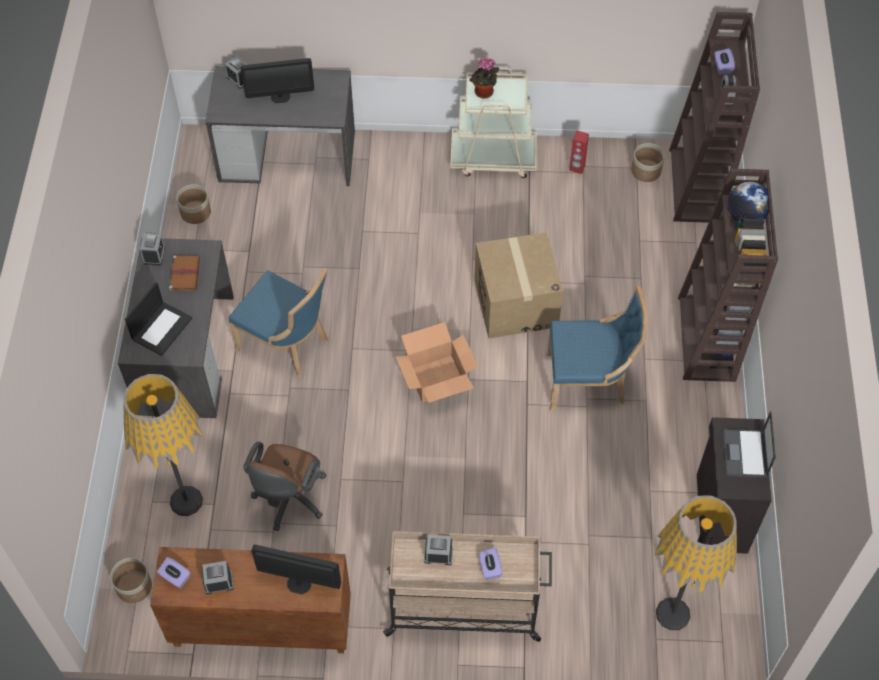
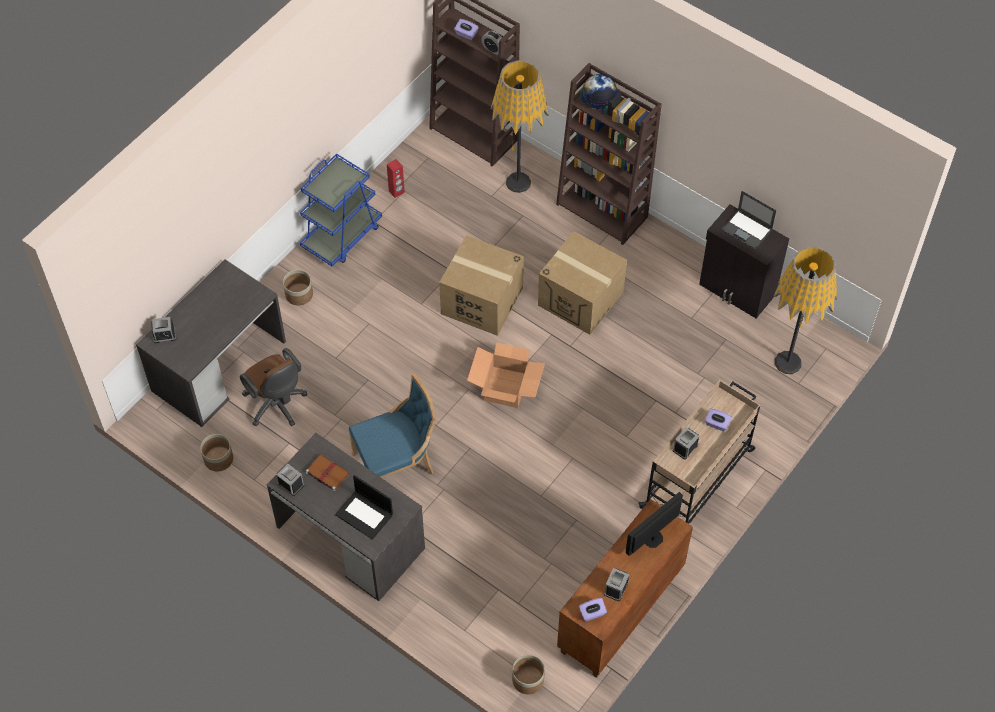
camera: 55 degrees left, 0 degrees up
floor lamp [123,374,203,516] -> floor lamp moved to [491,60,549,193]
laptop [125,282,192,356] -> laptop turned 150 degrees clockwise [335,475,393,540]
monitor [241,58,314,103] -> none
brown office chair [243,442,327,531] -> brown office chair moved to [240,348,308,426]
beige cart [450,67,537,178] -> blue cart [300,153,382,266]
potted plant [469,58,499,98] -> none
blue chair [546,286,648,412] -> cardboard box [538,231,627,335]
planter [631,143,665,182] -> planter moved to [283,270,313,306]

